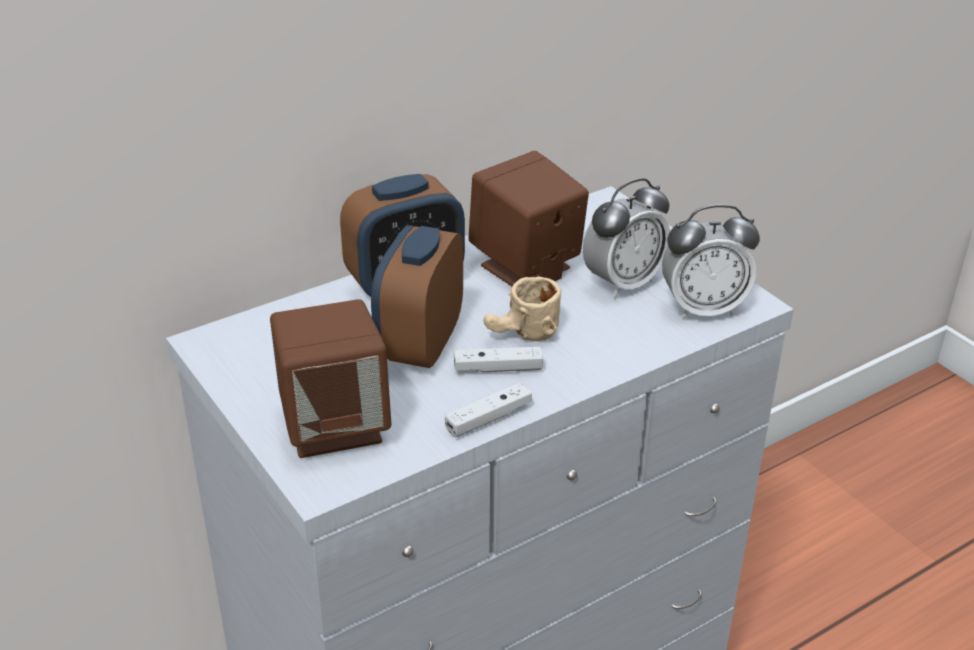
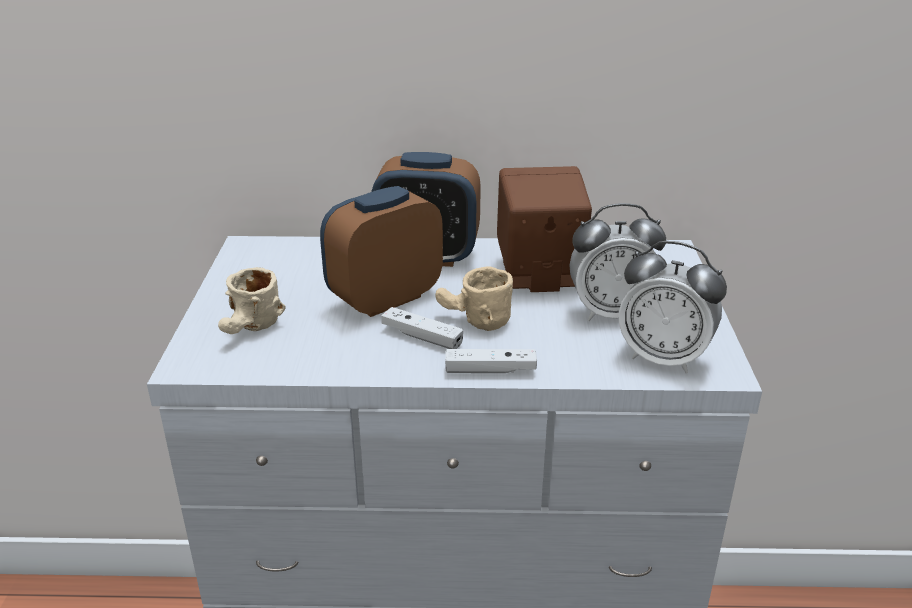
camera: 35 degrees right, 5 degrees down
brown speaker [270,299,391,458] -> beige mug [218,267,286,334]
white game controller [445,383,532,437] -> white game controller moved to [445,349,537,373]

